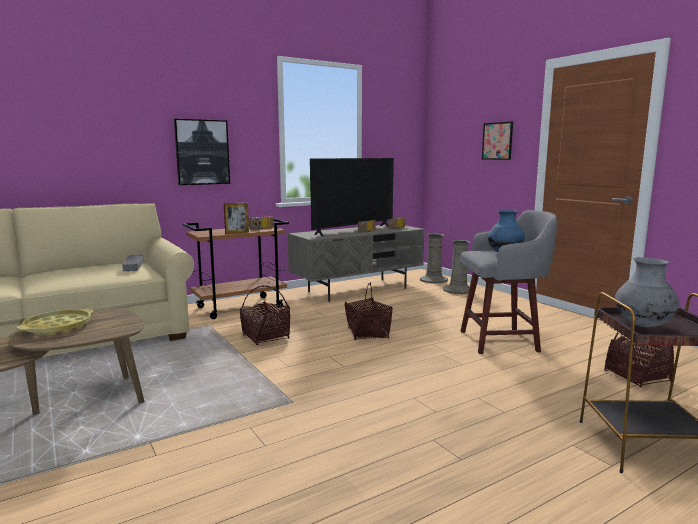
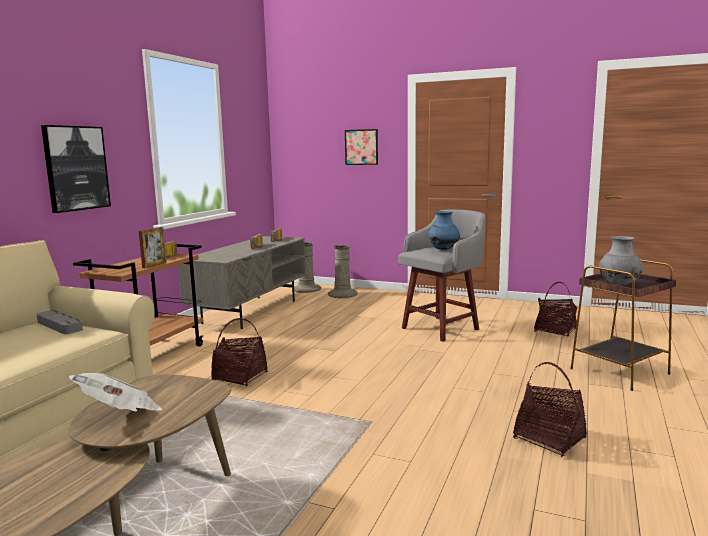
camera: 35 degrees left, 0 degrees up
yellow tray [17,309,94,335] -> newspaper [69,373,162,411]
television [310,158,394,236] -> none
basket [345,283,393,340] -> basket moved to [513,362,587,457]

